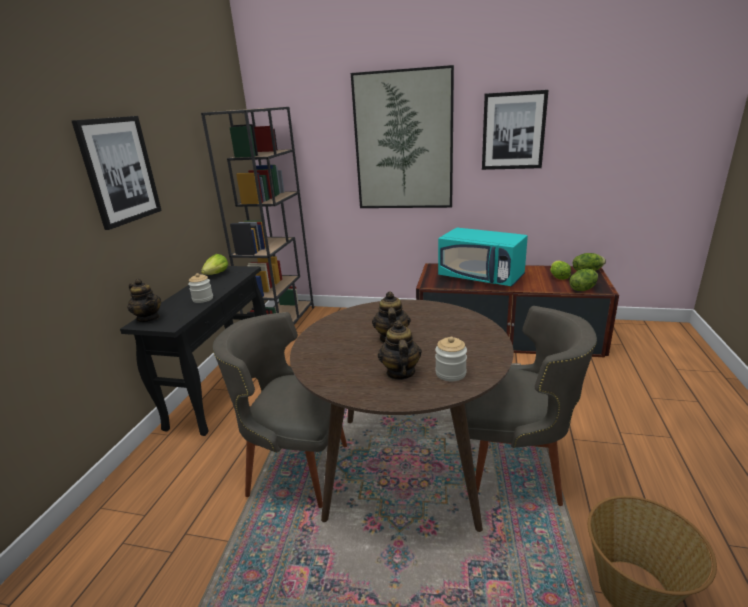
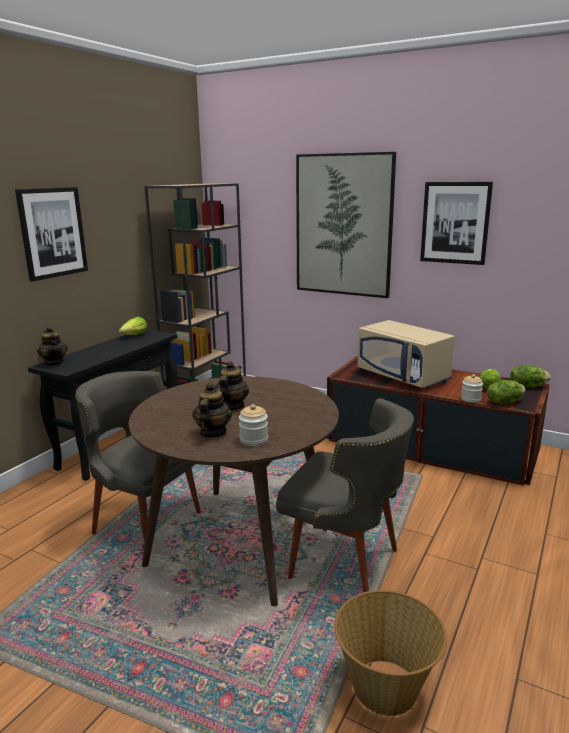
camera: 15 degrees right, 5 degrees down
jar [188,273,213,303] -> jar moved to [461,374,483,403]
turquoise microwave [438,228,528,286] -> beige microwave [357,320,455,389]

